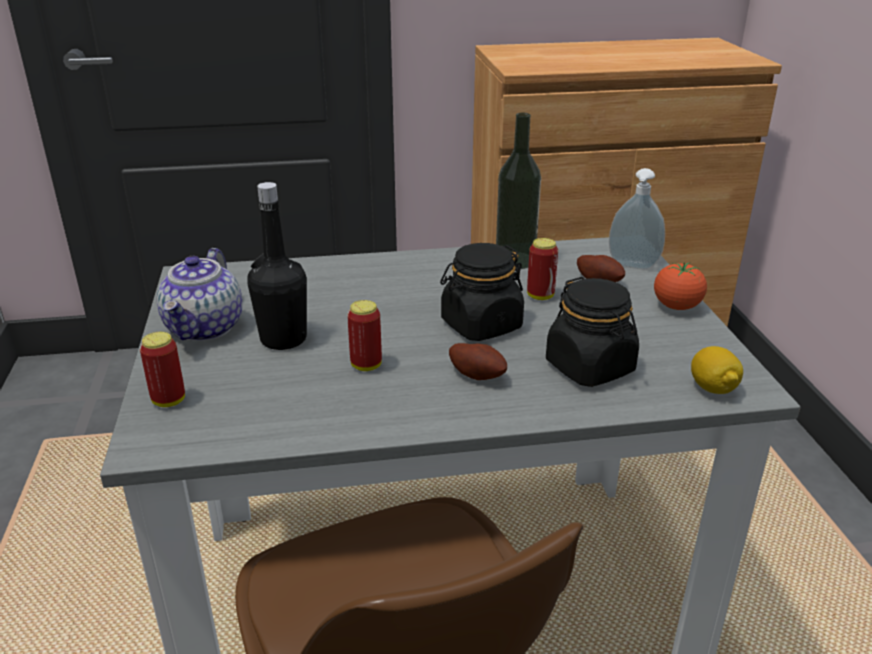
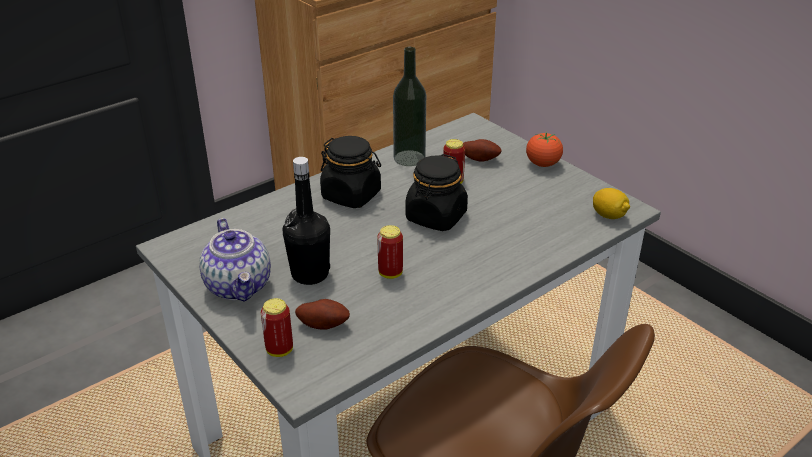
camera: 30 degrees left, 5 degrees up
potato [449,343,507,380] -> potato moved to [295,299,350,330]
black jar [546,277,639,387] -> black jar moved to [320,136,381,208]
soap dispenser [609,168,665,269] -> none

